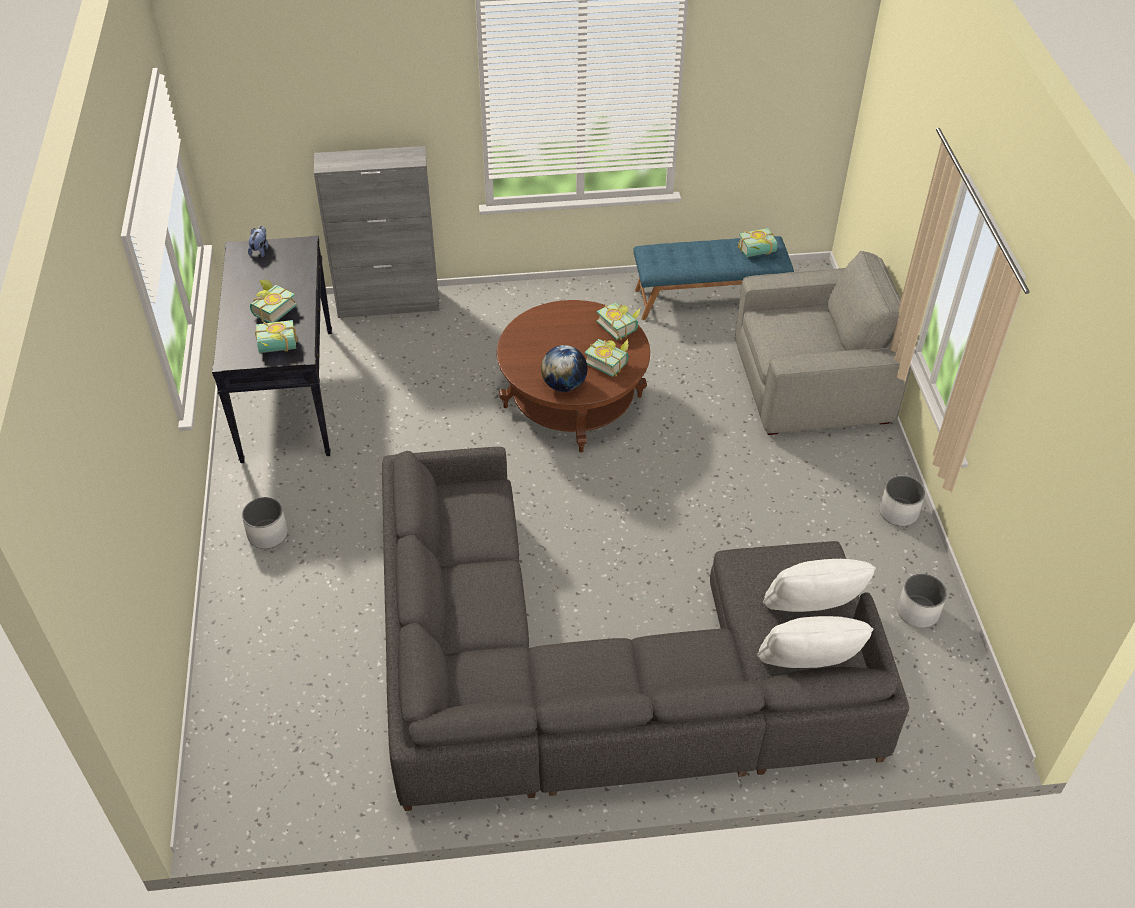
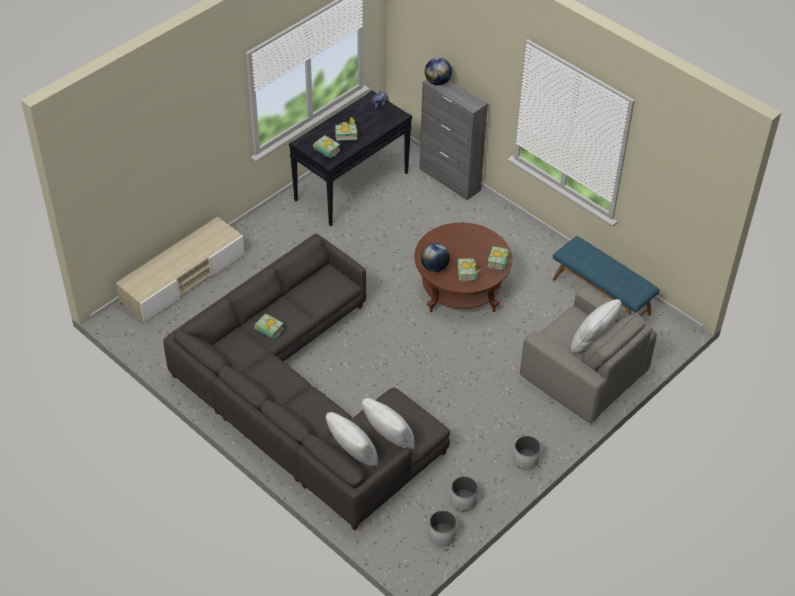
camera: 50 degrees right, 0 degrees up
white planter [242,497,288,549] -> white planter moved to [429,510,457,546]
book [738,228,777,257] -> book moved to [254,314,284,339]
none -> beige tv stand [116,217,245,323]
none -> globe [425,58,452,85]
none -> white pillow [571,299,621,353]

